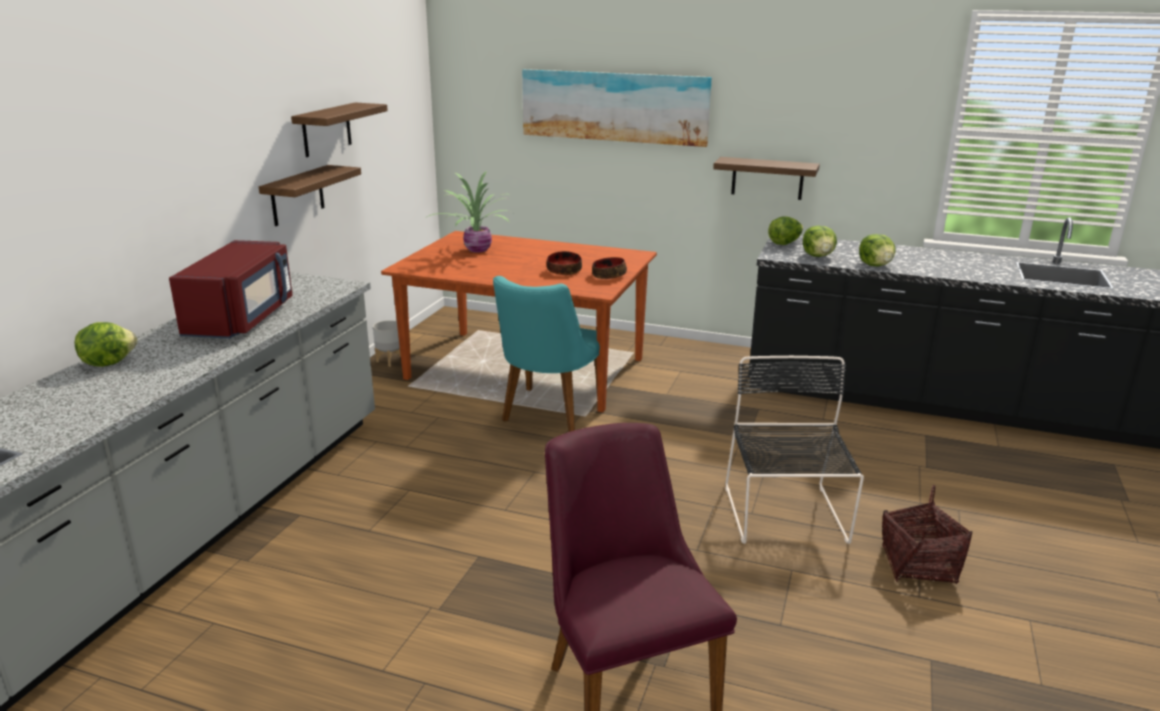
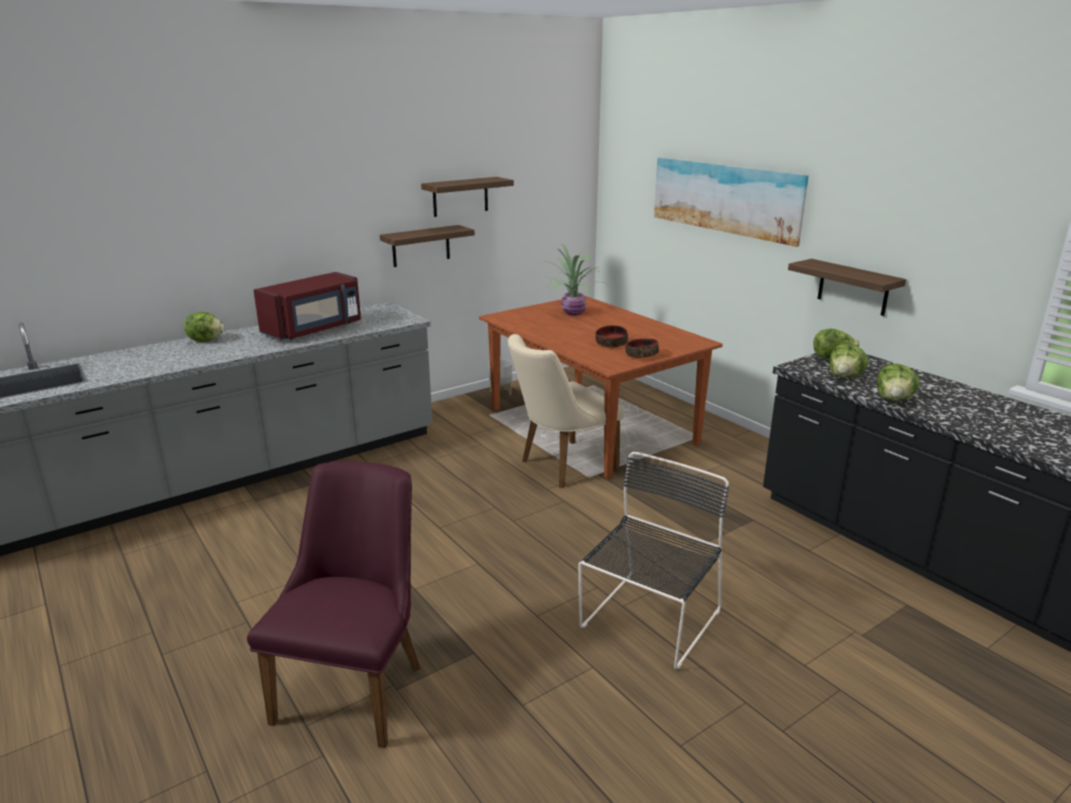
camera: 35 degrees right, 0 degrees up
turquoise chair [493,276,600,432] -> beige chair [508,334,625,488]
basket [882,484,972,584] -> none

